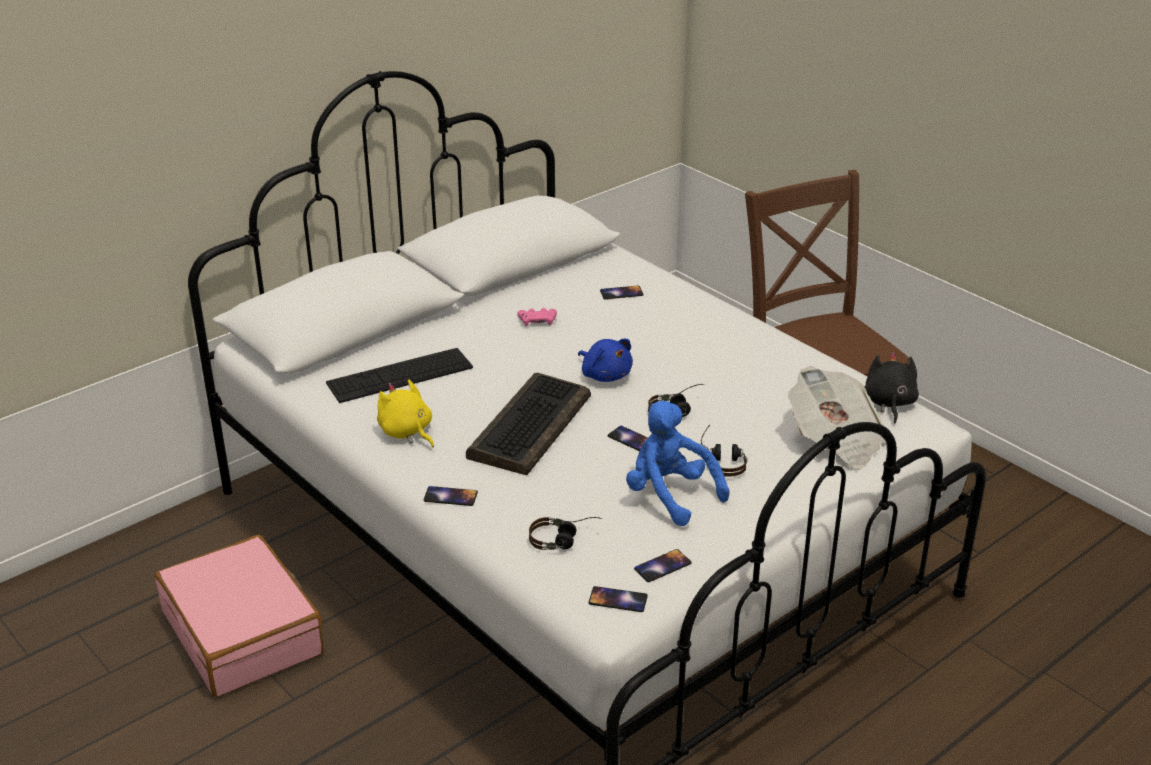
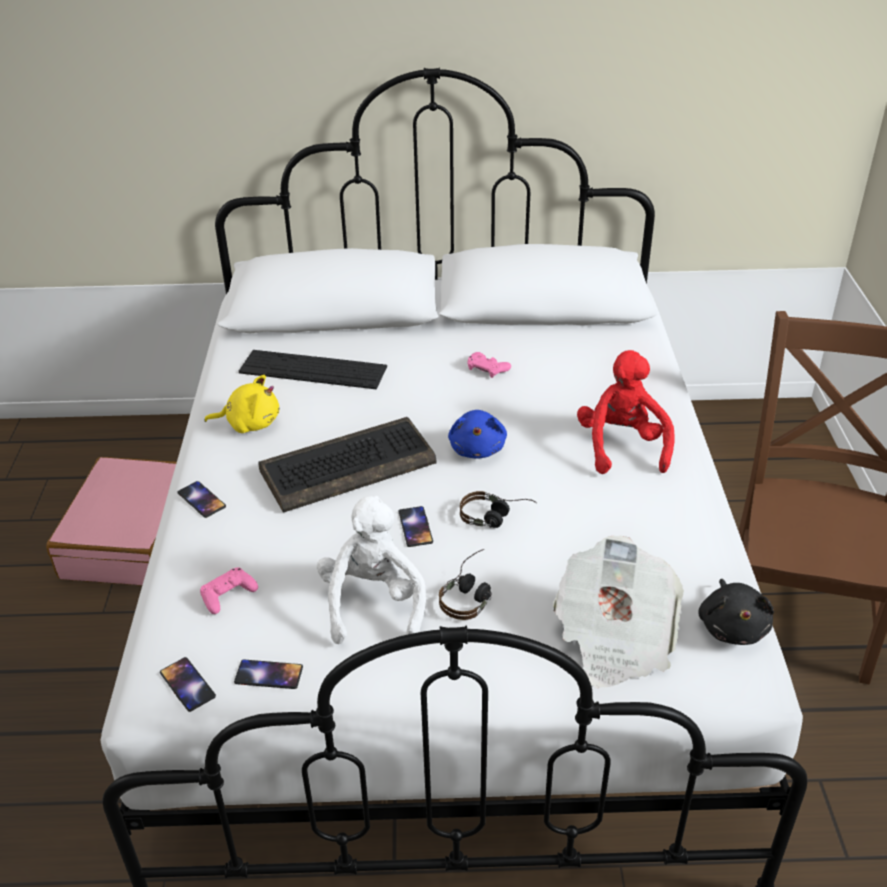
camera: 40 degrees right, 5 degrees up
yellow plush toy [377,380,434,448] -> yellow plush toy turned 90 degrees clockwise [204,375,279,433]
headphones [529,517,602,550] -> pink game controller [200,567,258,614]
phone [600,285,644,299] -> none
blue plush toy [626,401,730,526] -> white plush toy [317,496,426,644]
black plush toy [865,352,919,423] -> black plush toy turned 135 degrees clockwise [698,579,774,645]
none -> red plush toy [577,350,675,474]

